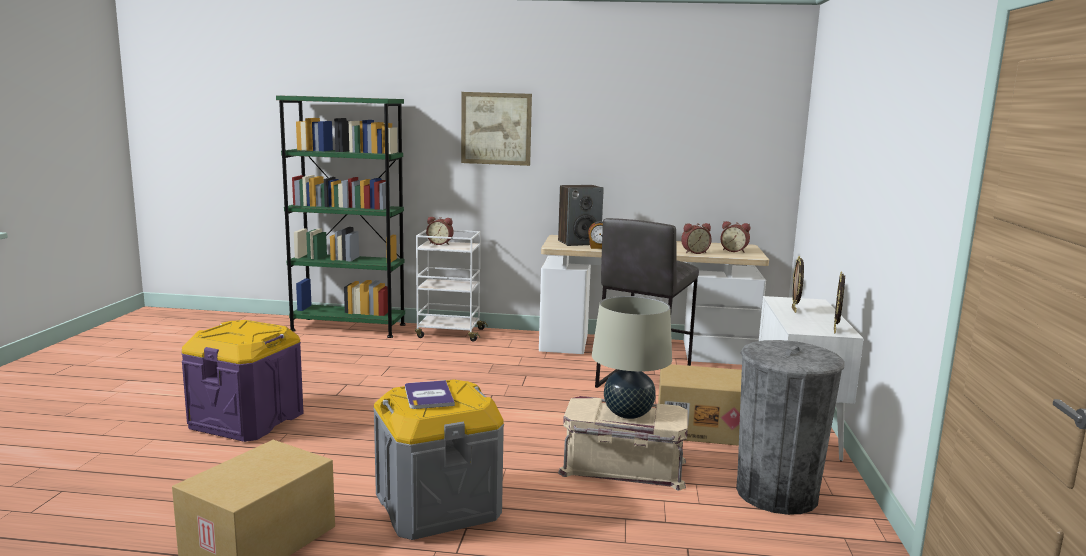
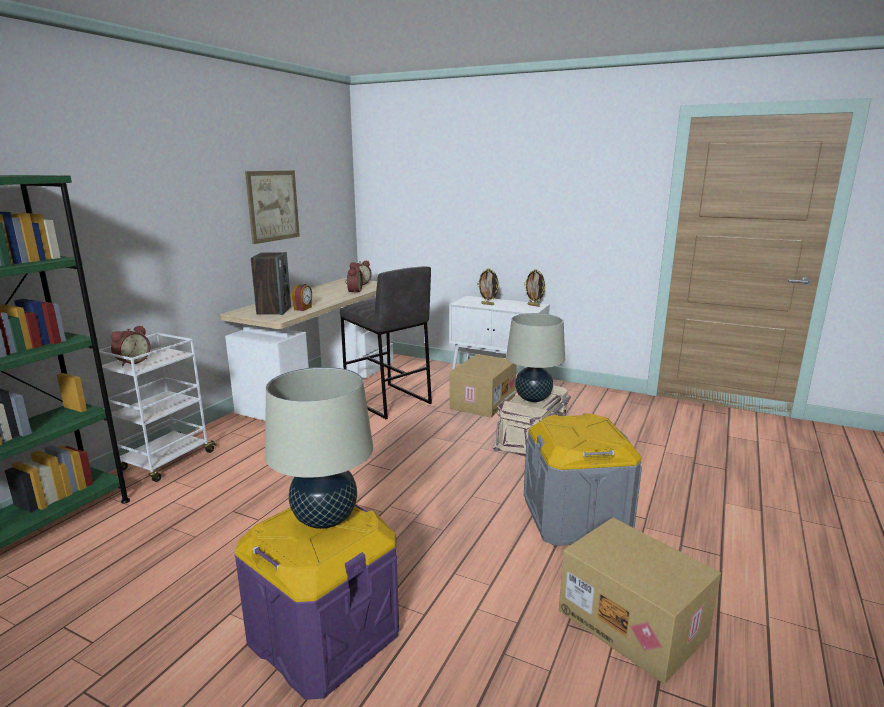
camera: 70 degrees left, 5 degrees up
book [405,380,455,409] -> none
picture [461,92,532,166] -> picture moved to [245,171,300,244]
grey trash can [736,340,845,515] -> none
none -> beige table lamp [265,367,373,529]

